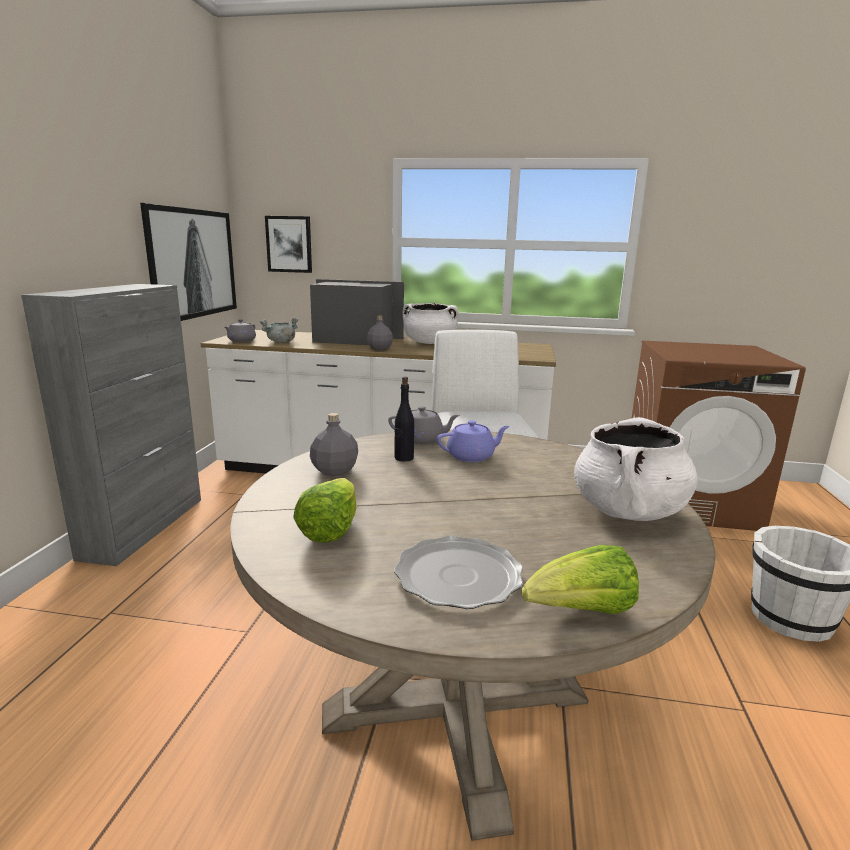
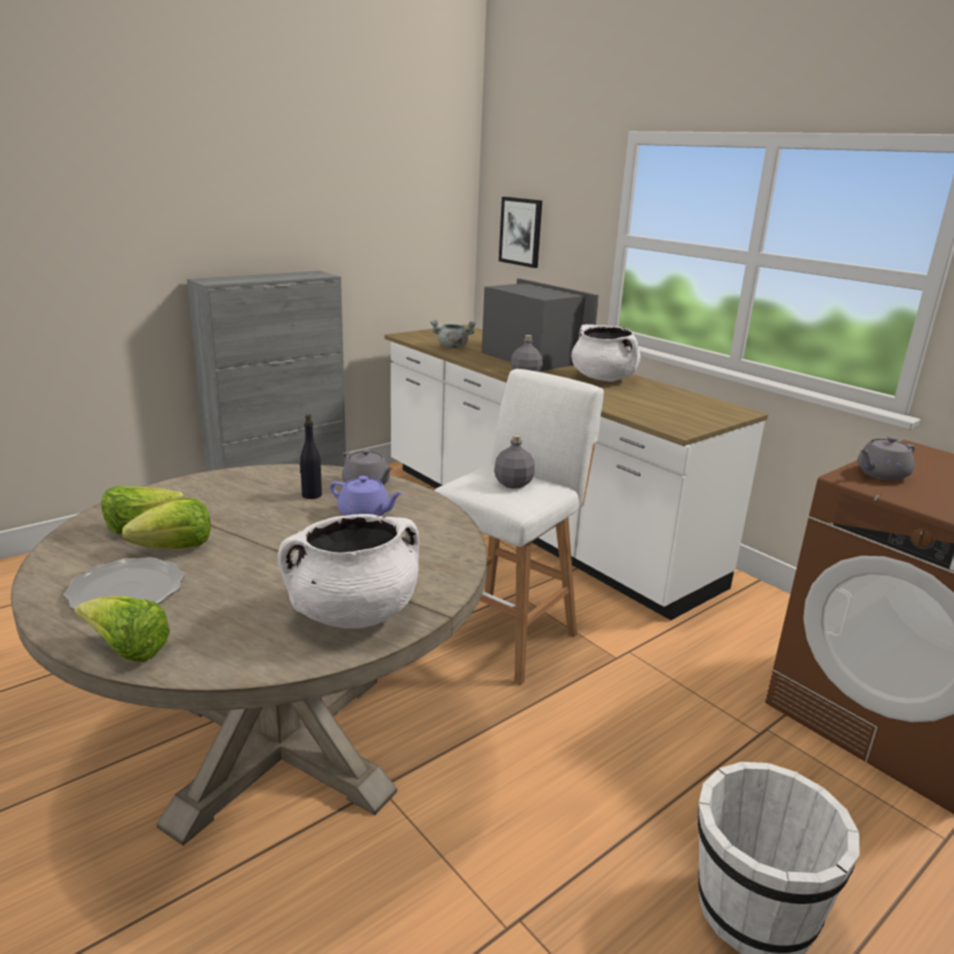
camera: 40 degrees right, 5 degrees up
picture [140,203,237,321] -> none
grey teapot [225,319,256,342] -> grey teapot moved to [857,436,915,481]
grey bottle [310,413,358,476] -> grey bottle moved to [494,434,535,489]
none -> lettuce [122,498,210,549]

